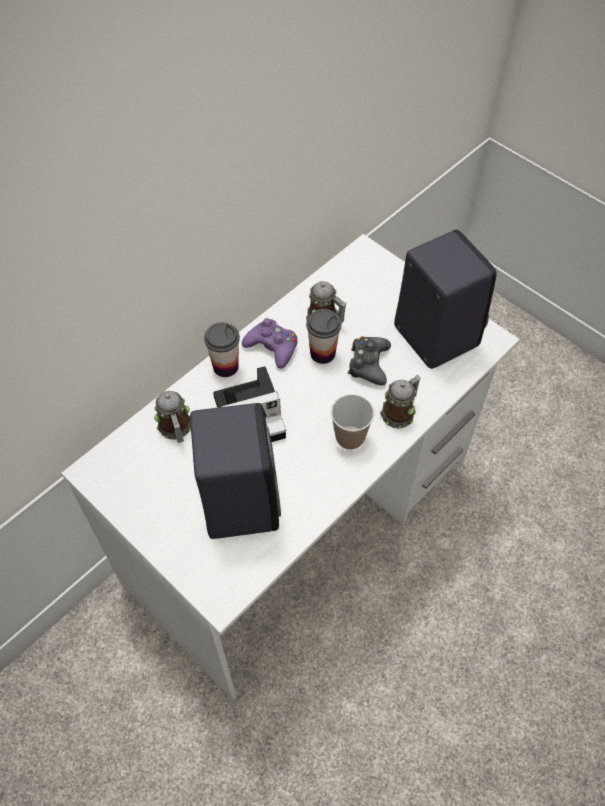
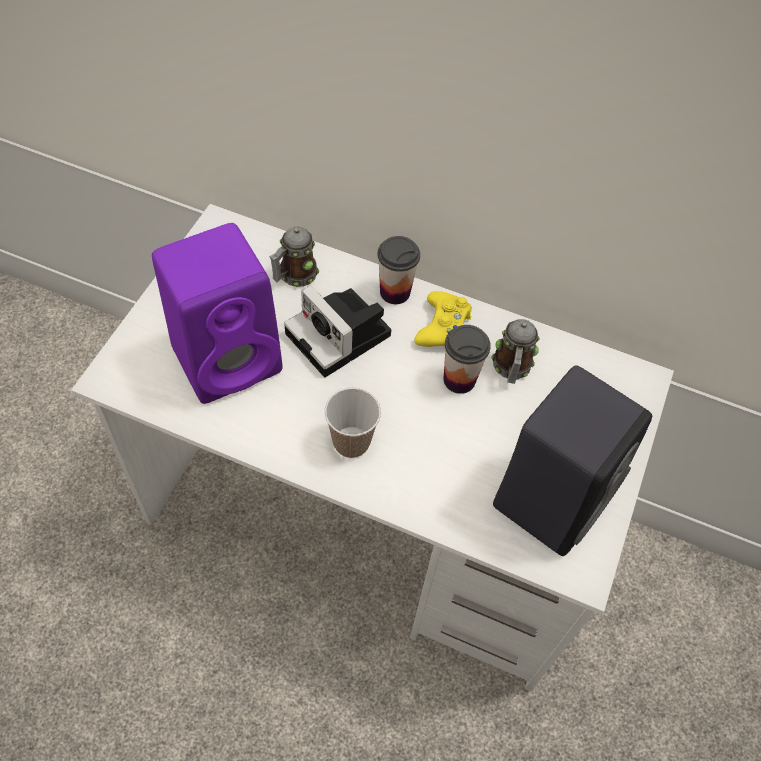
camera: 65 degrees right, 0 degrees up
black speaker [190,403,281,539] -> purple speaker [152,223,283,404]
purple game controller [242,318,297,369] -> yellow game controller [414,291,472,347]
black game controller [348,336,391,385] -> none
mug [380,375,421,429] -> none

